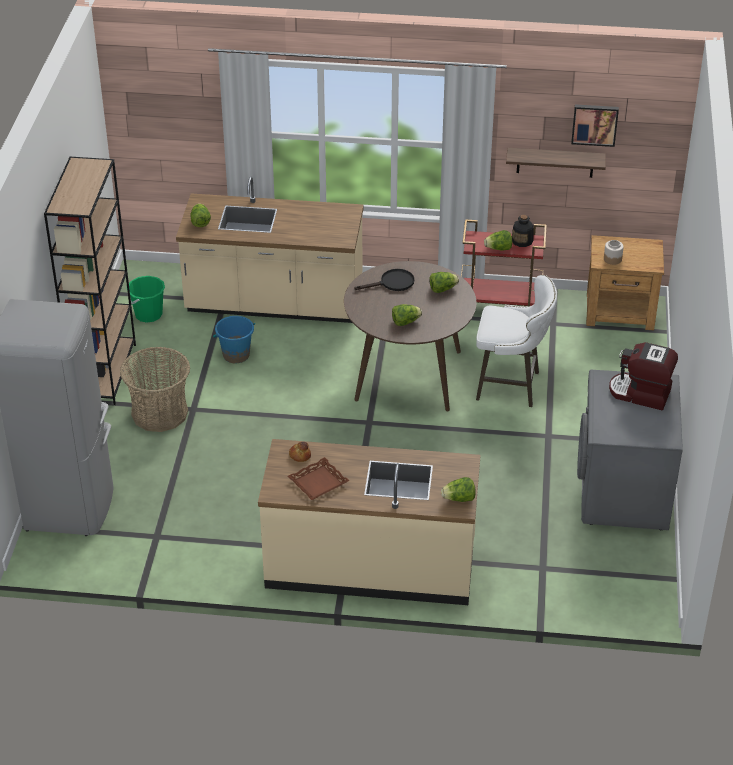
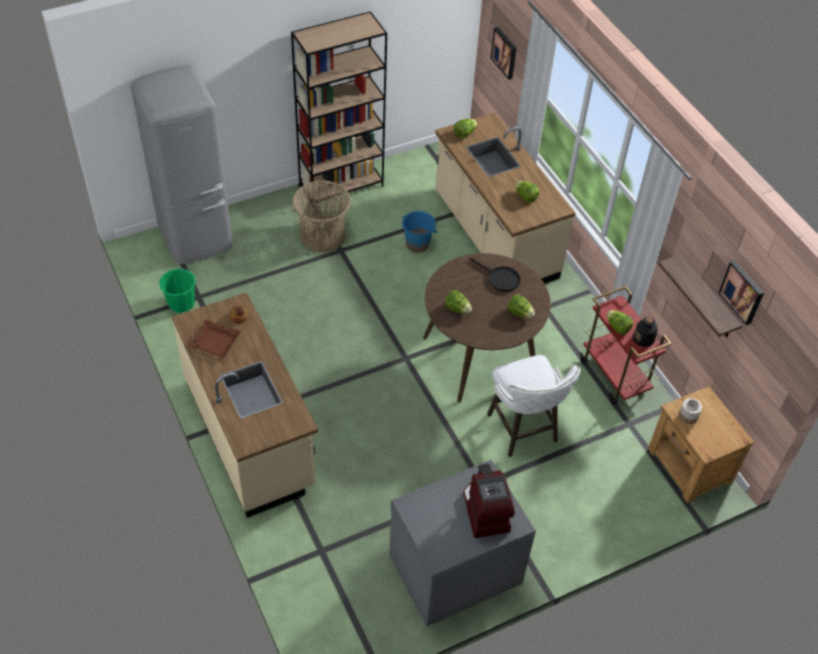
camera: 55 degrees right, 10 degrees up
green bucket [127,276,165,323] -> green bucket moved to [159,268,196,313]
lettuce [441,477,476,502] -> lettuce moved to [515,181,539,203]
none -> picture [491,27,516,80]

